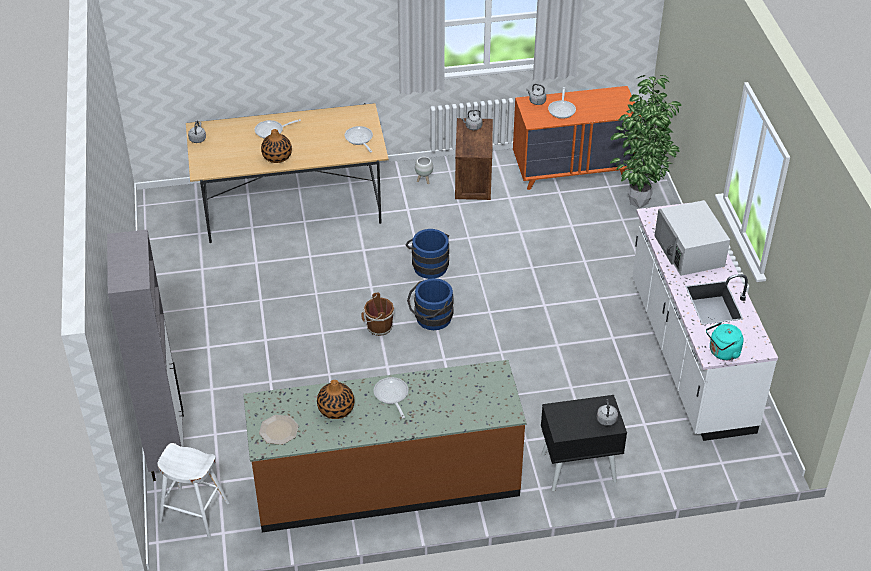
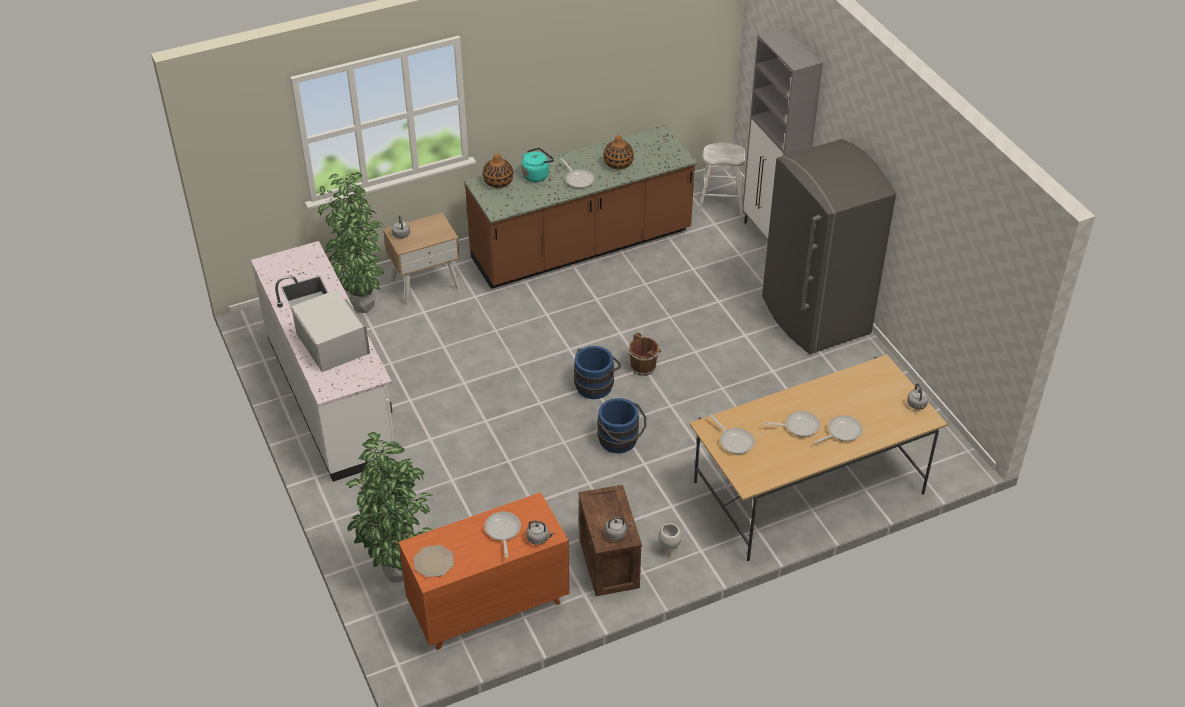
camera: 165 degrees right, 0 degrees up
plate [259,415,299,445] -> plate moved to [414,545,454,577]
vase [261,129,292,163] -> vase moved to [482,153,514,188]
black nightstand [541,395,627,491] -> beige nightstand [383,212,460,305]
turquoise kettle [706,322,744,360] -> turquoise kettle moved to [522,148,554,182]
none -> potted plant [318,172,384,313]
none -> grey fridge [762,139,896,354]
none -> frying pan [763,411,820,437]

